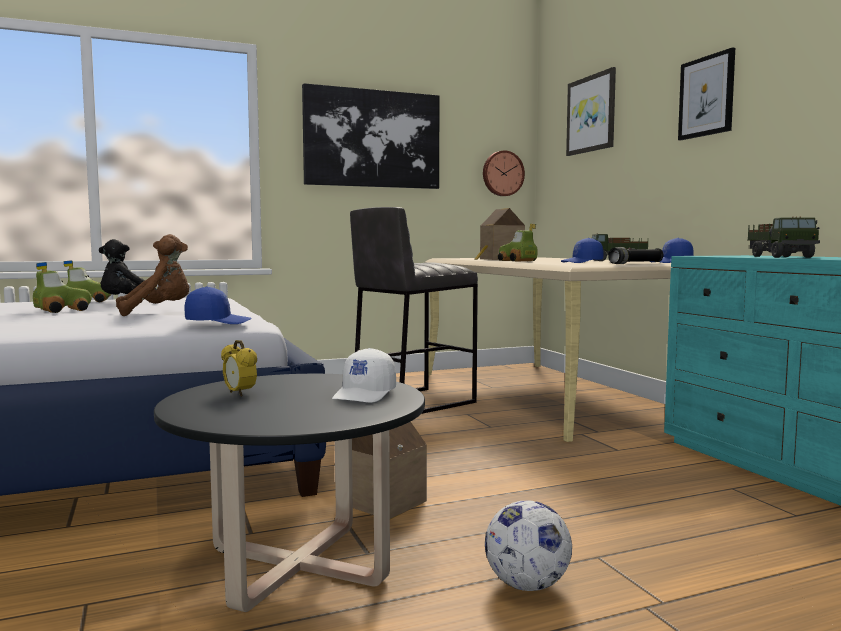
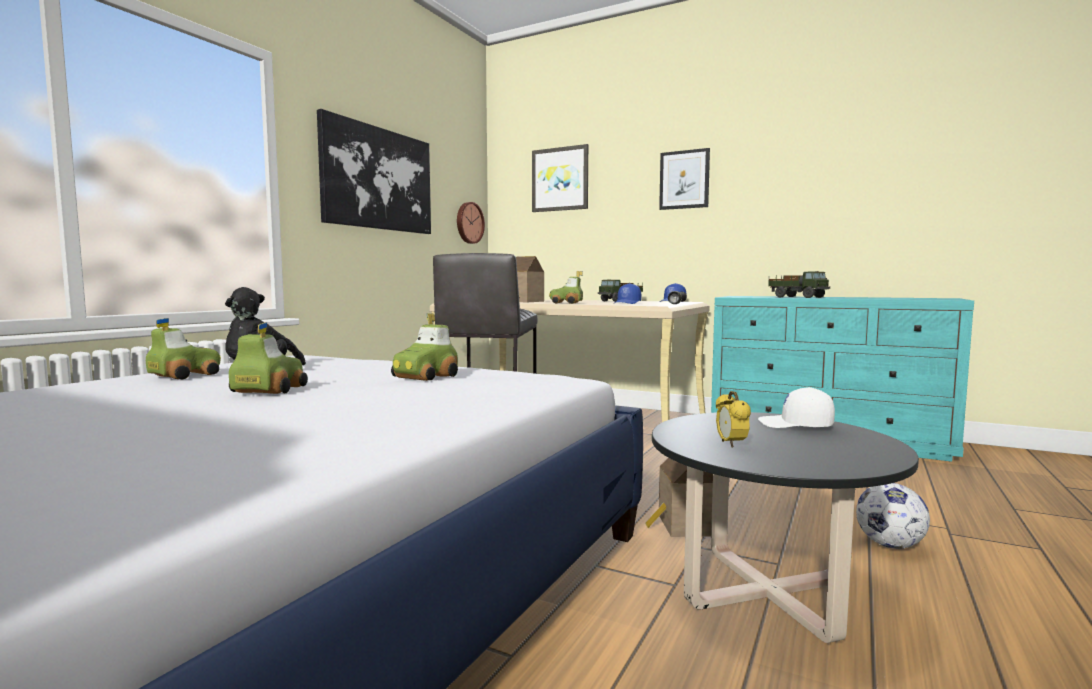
camera: 40 degrees left, 0 degrees up
brown plush toy [116,234,189,316] -> toy car [391,313,458,381]
blue cap [185,286,252,324] -> none
alarm clock [221,340,257,397] -> alarm clock turned 75 degrees clockwise [716,391,751,448]
white cap [332,348,396,403] -> white cap turned 135 degrees clockwise [758,387,835,428]

